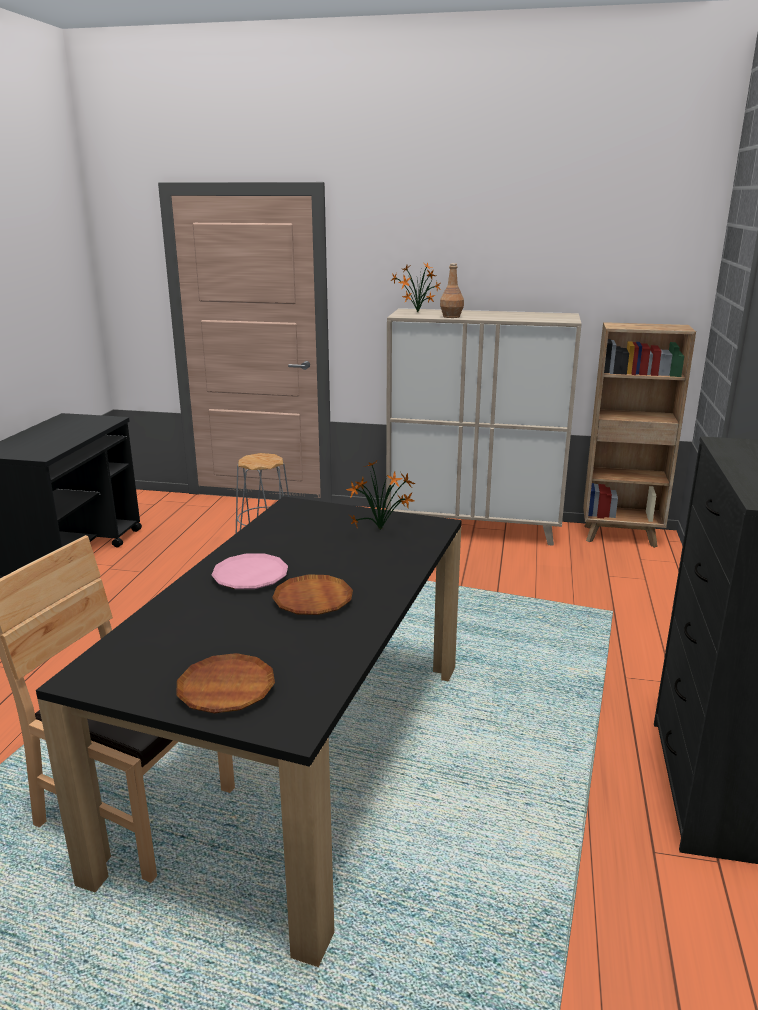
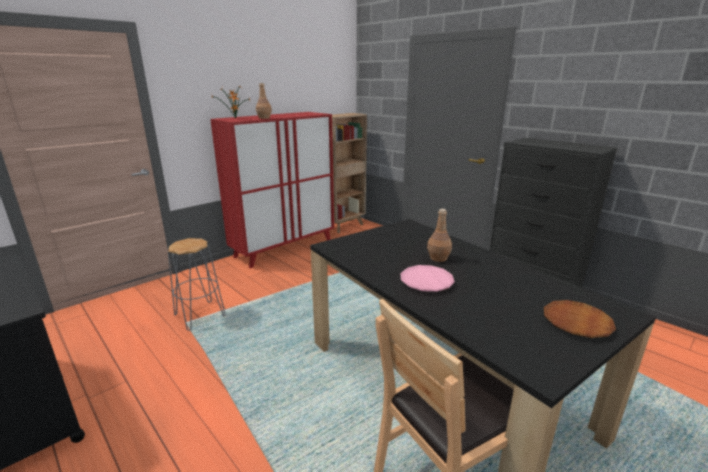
camera: 55 degrees left, 0 degrees up
brown plate [272,574,353,615] -> none
potted plant [346,459,416,530] -> none
beige cabinet [386,308,582,546] -> red cabinet [210,112,334,268]
none -> brown bottle [427,209,452,262]

